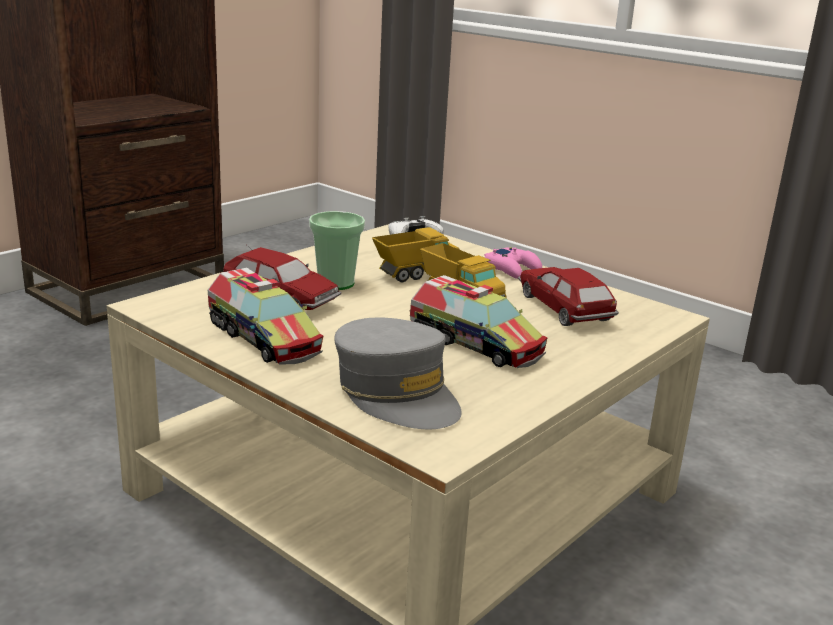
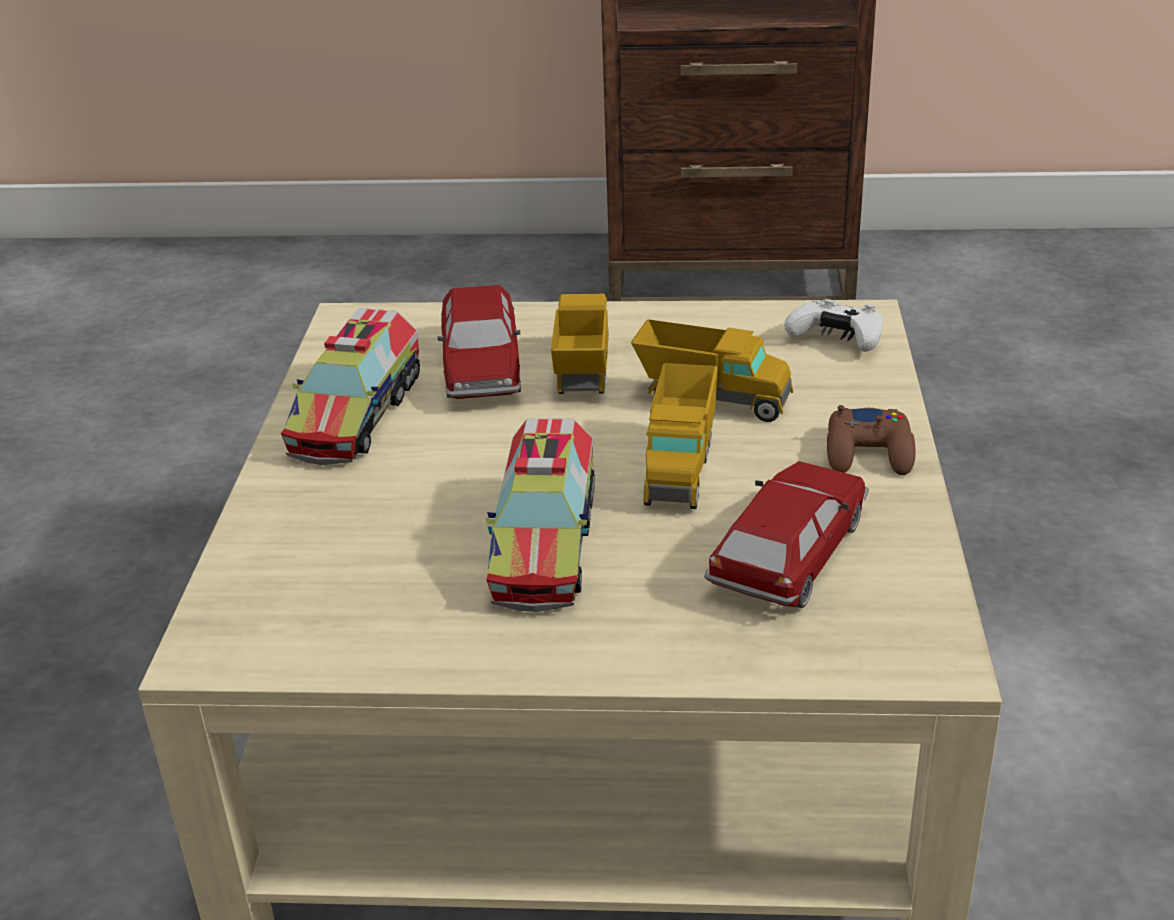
camera: 55 degrees right, 10 degrees up
cup [309,211,365,290] -> toy truck [551,294,609,394]
grey cap [334,318,462,429] -> none
pink game controller [484,247,542,279] -> brown game controller [827,405,916,475]

